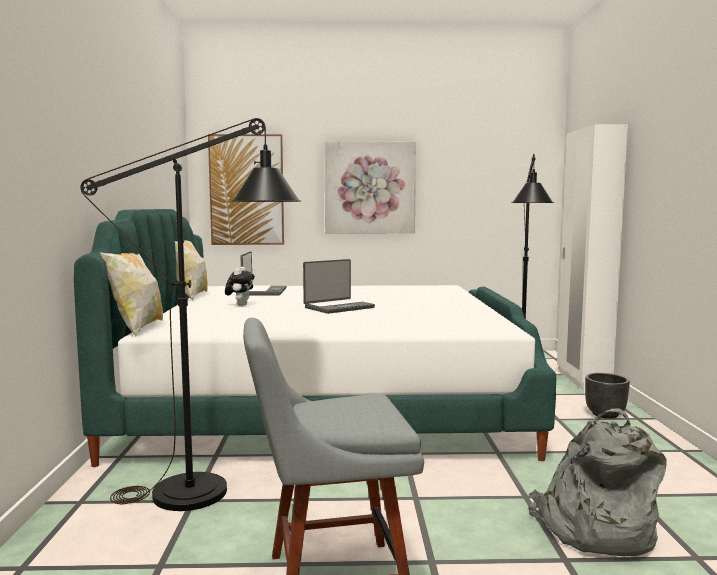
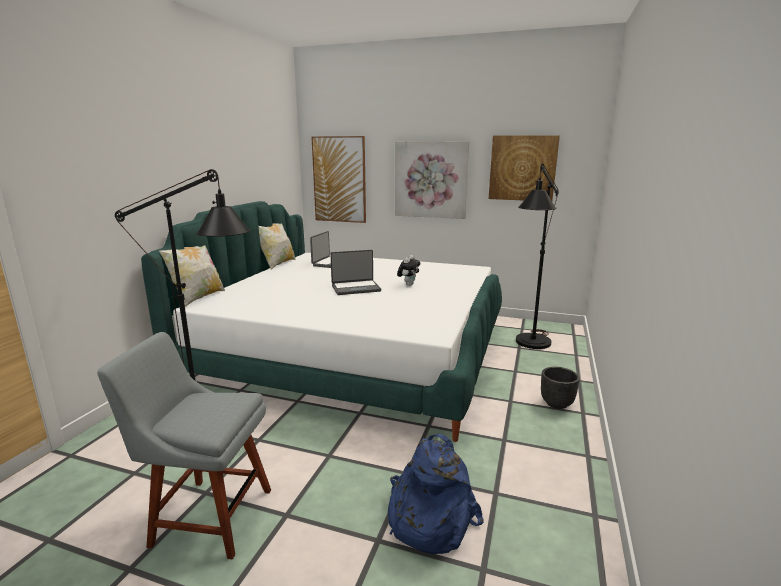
camera: 20 degrees right, 10 degrees up
plush toy [225,267,255,306] -> plush toy moved to [397,255,420,286]
grey backpack [529,408,667,556] -> blue backpack [388,434,484,554]
white wardrobe [557,124,628,392] -> none
none -> picture [489,135,560,201]

